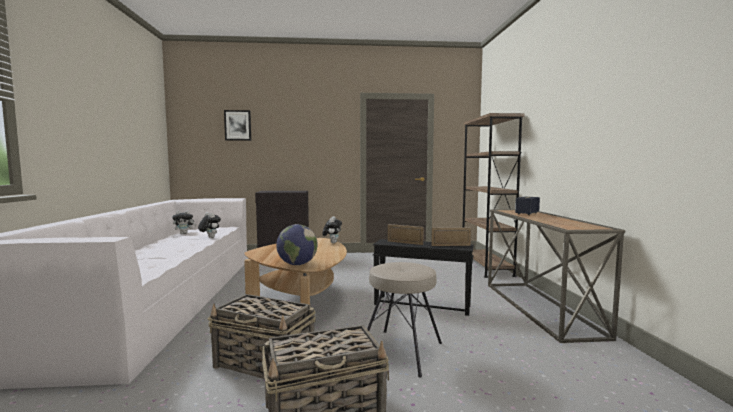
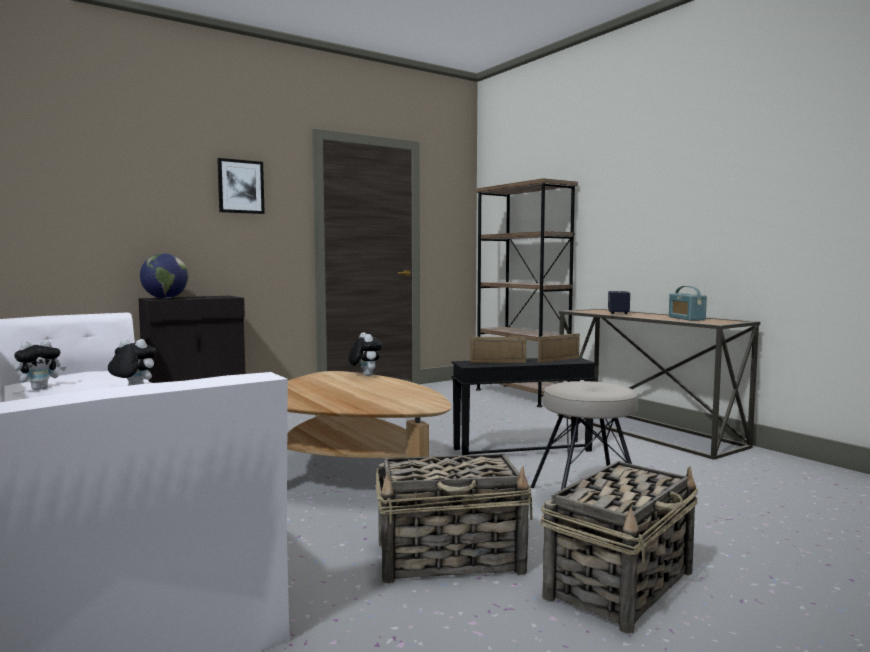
camera: 30 degrees left, 0 degrees up
picture [224,110,251,141] -> picture moved to [217,158,265,214]
globe [276,224,318,265] -> globe moved to [140,253,188,299]
none -> radio [669,286,707,321]

